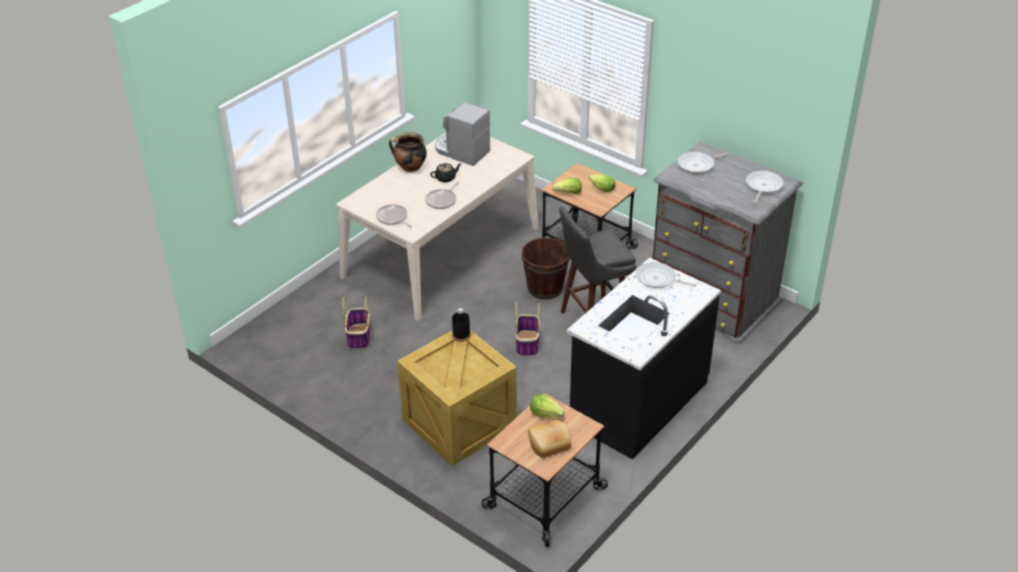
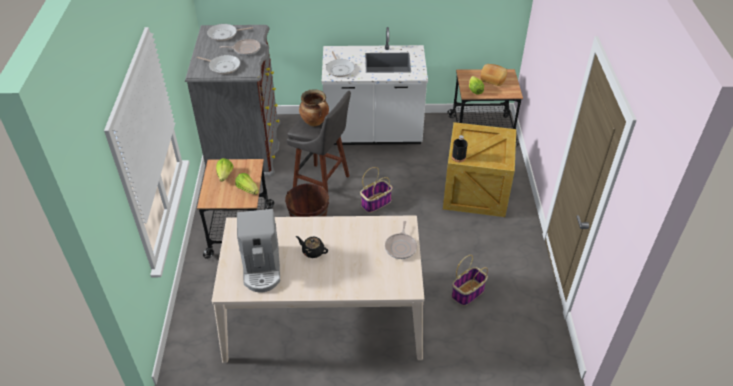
camera: 130 degrees left, 5 degrees up
cooking pot [389,132,427,172] -> cooking pot moved to [299,89,329,126]
frying pan [425,182,460,209] -> frying pan moved to [220,39,261,55]
black counter [567,258,721,460] -> white counter [322,27,428,145]

